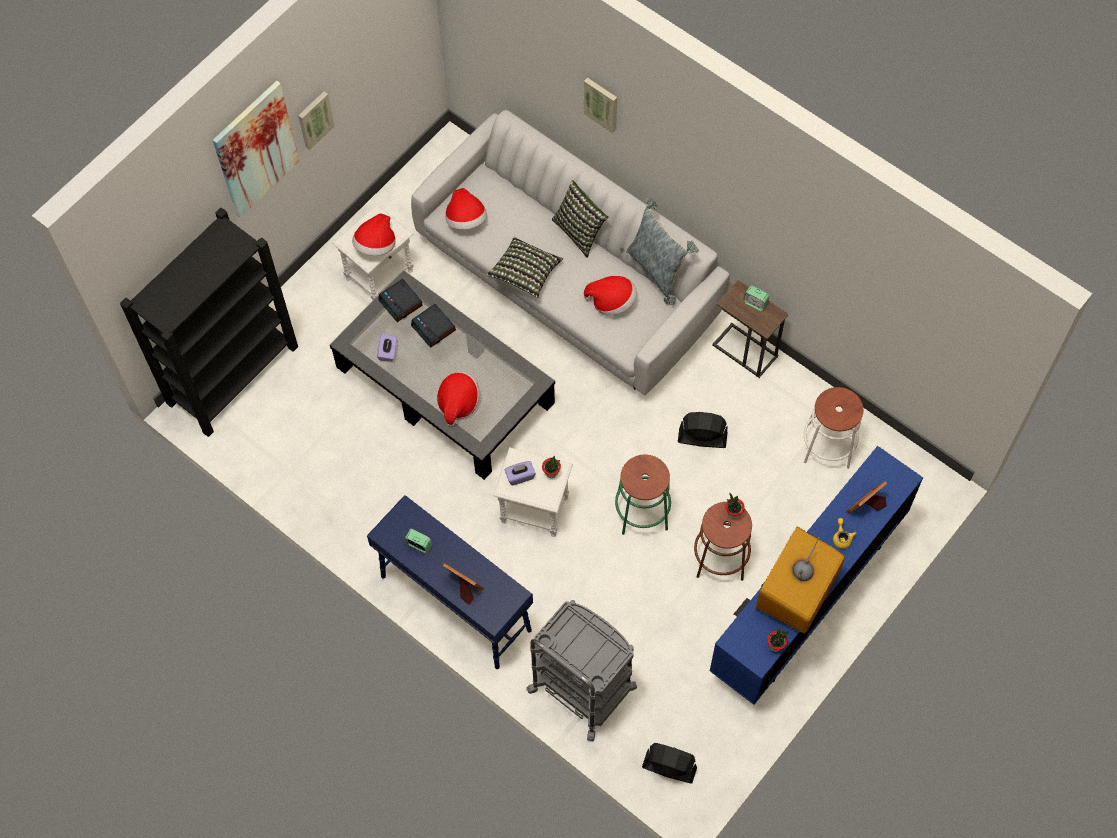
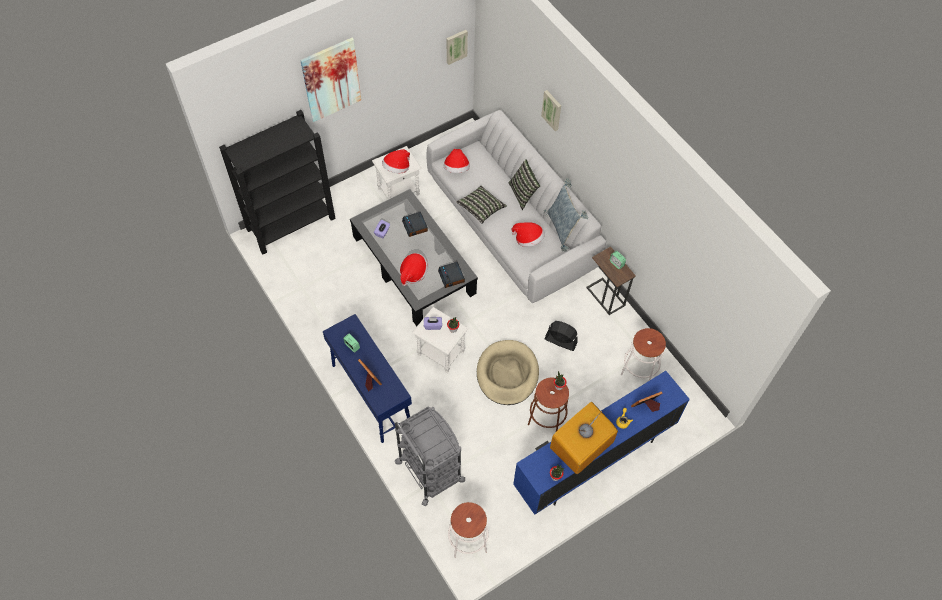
camera: 15 degrees right, 5 degrees down
picture [298,92,335,150] -> picture moved to [447,30,468,65]
alarm clock [378,279,423,322] -> alarm clock moved to [438,262,465,288]
green stool [615,455,671,535] -> beige dog bed [477,340,539,405]
black fan [642,743,697,783] -> white stool [448,502,488,558]

